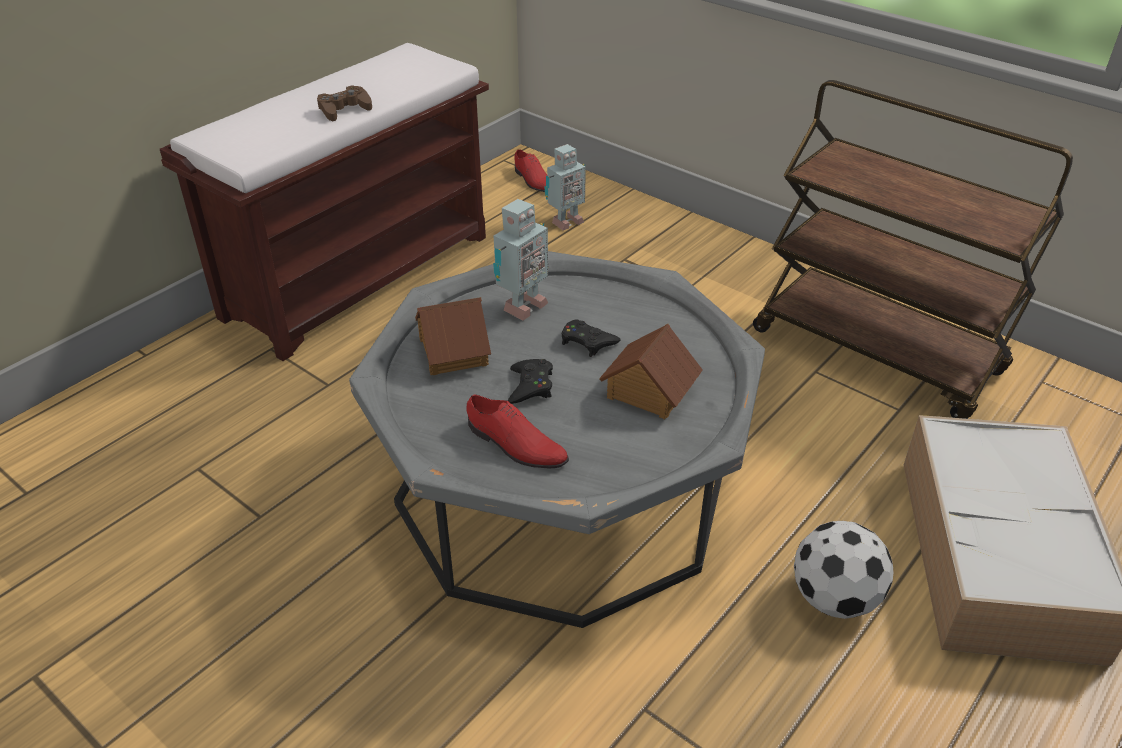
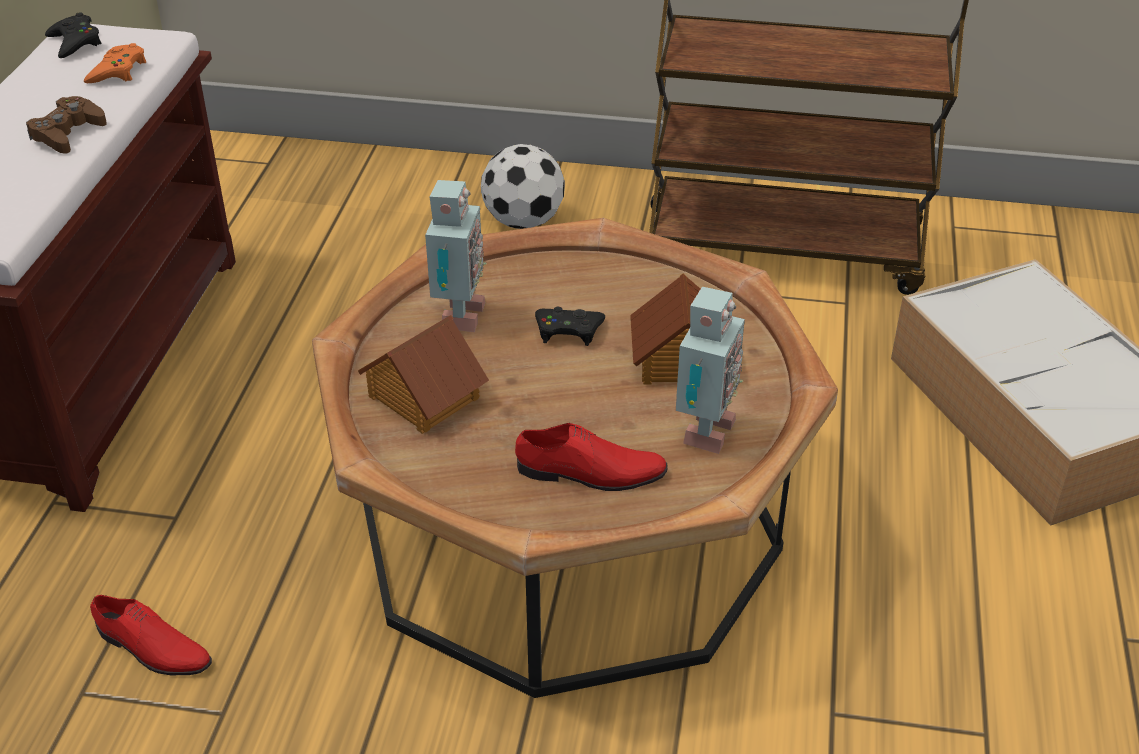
camera: 30 degrees left, 0 degrees up
grey coffee table [349,251,765,628] -> brown coffee table [312,218,838,698]
black game controller [508,359,553,404] -> black game controller moved to [45,12,101,58]
red shoe [514,149,547,192] -> red shoe moved to [90,595,212,675]
toy robot [544,144,586,230] -> toy robot moved to [676,287,745,454]
football [794,521,894,619] -> football moved to [481,144,565,229]
none -> orange game controller [84,43,146,83]

